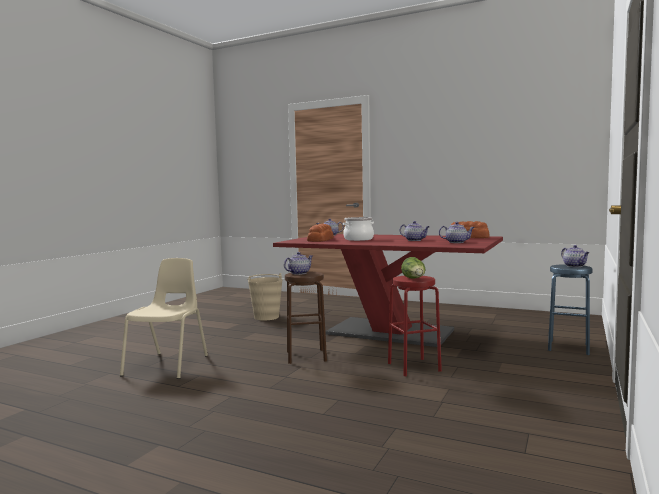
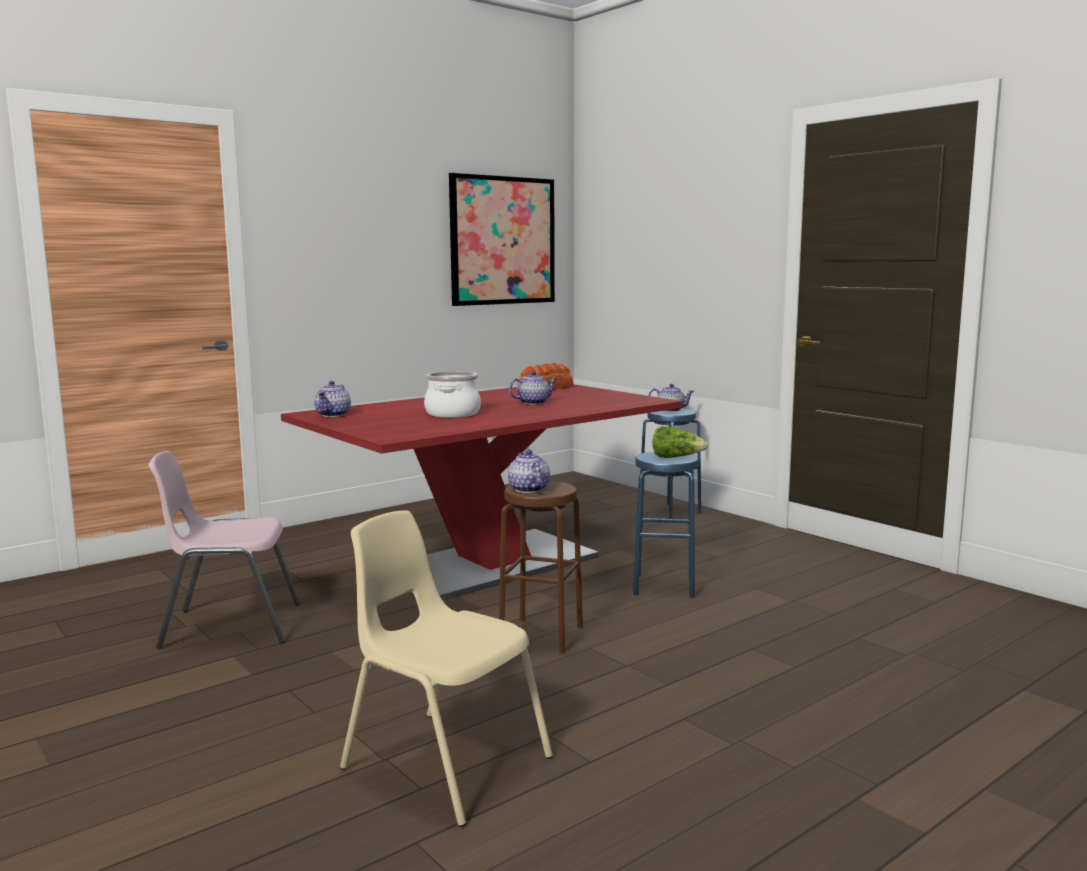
camera: 65 degrees left, 5 degrees up
beige bucket [247,273,282,321] -> pink chair [148,451,300,649]
bread [307,224,334,242] -> none
red stool [388,276,442,376] -> blue stool [633,452,698,598]
teapot [439,222,475,243] -> none
none -> picture [449,173,555,306]

